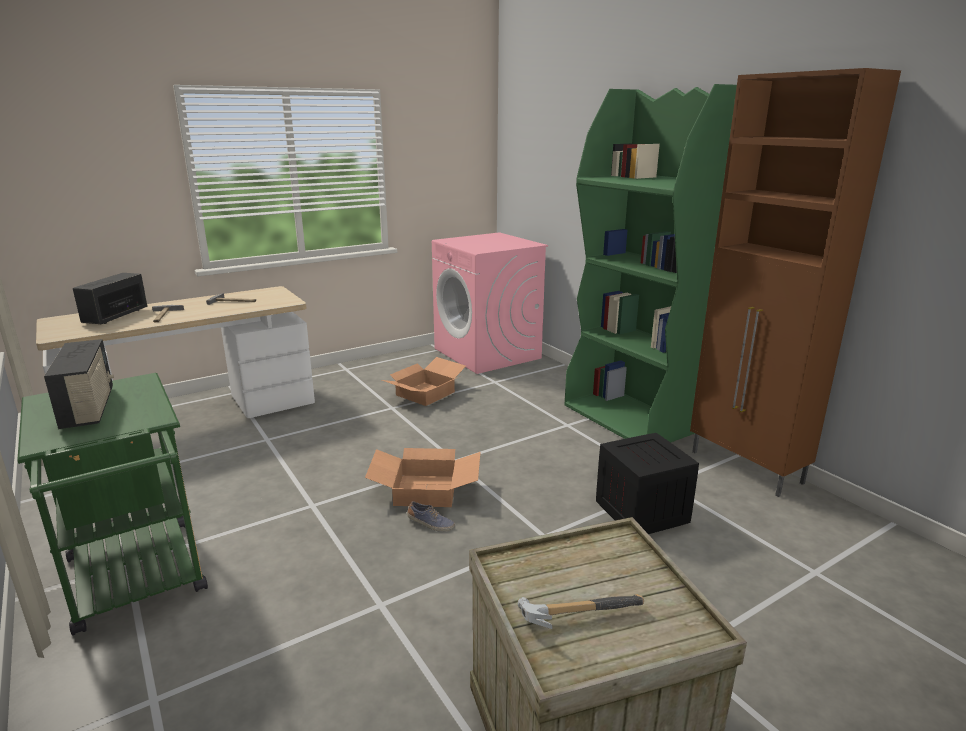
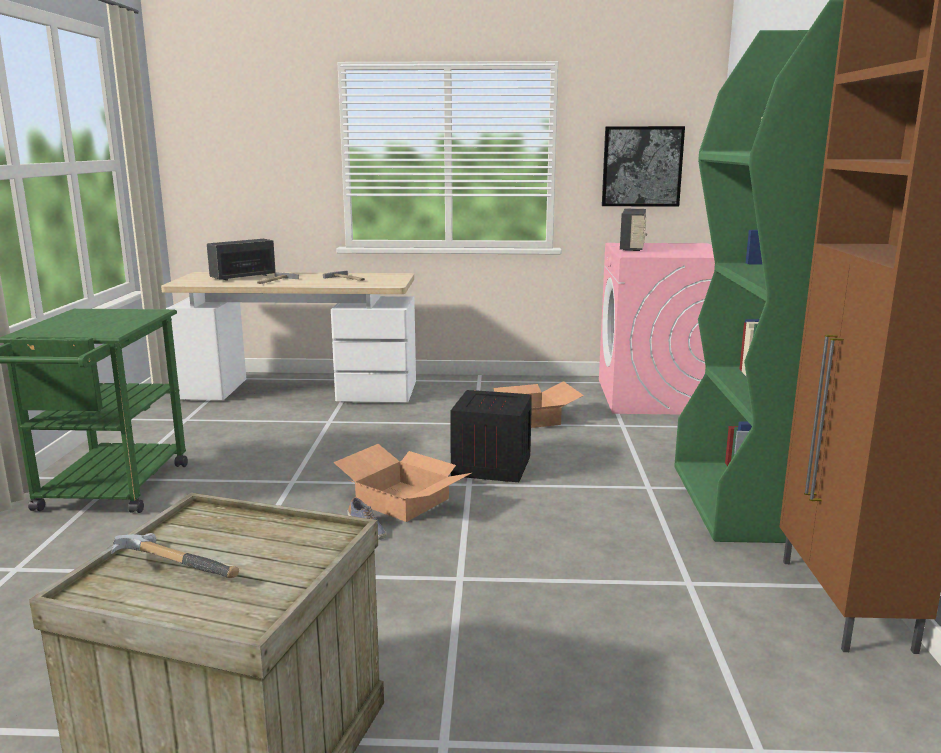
camera: 35 degrees right, 5 degrees down
radio [44,339,114,429] -> radio moved to [620,209,647,251]
crate [596,433,699,534] -> crate moved to [450,390,532,482]
none -> picture [602,126,685,207]

